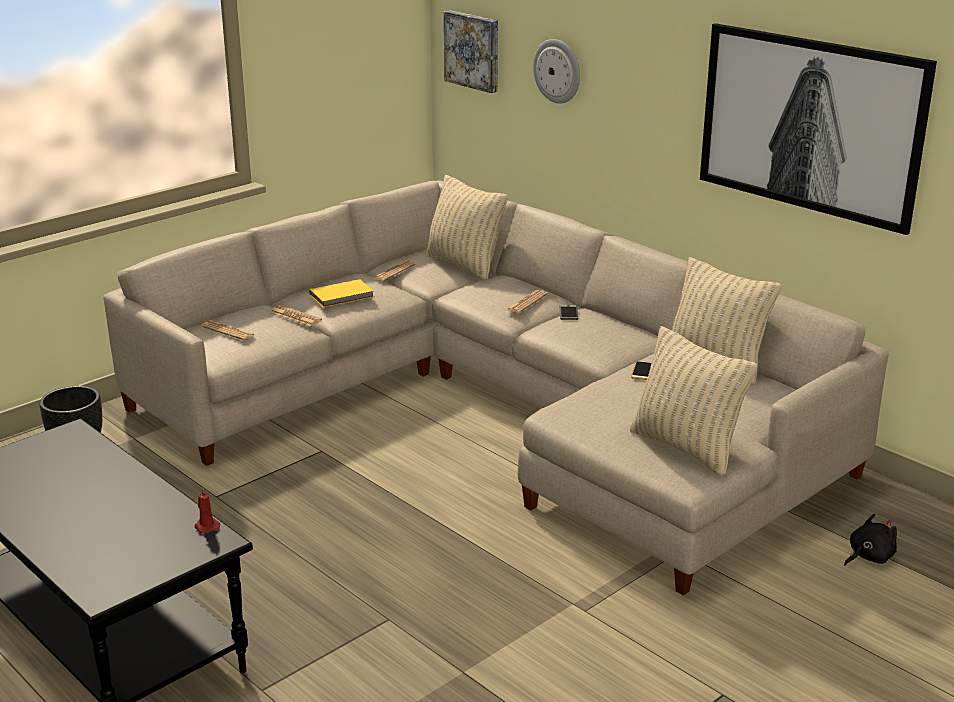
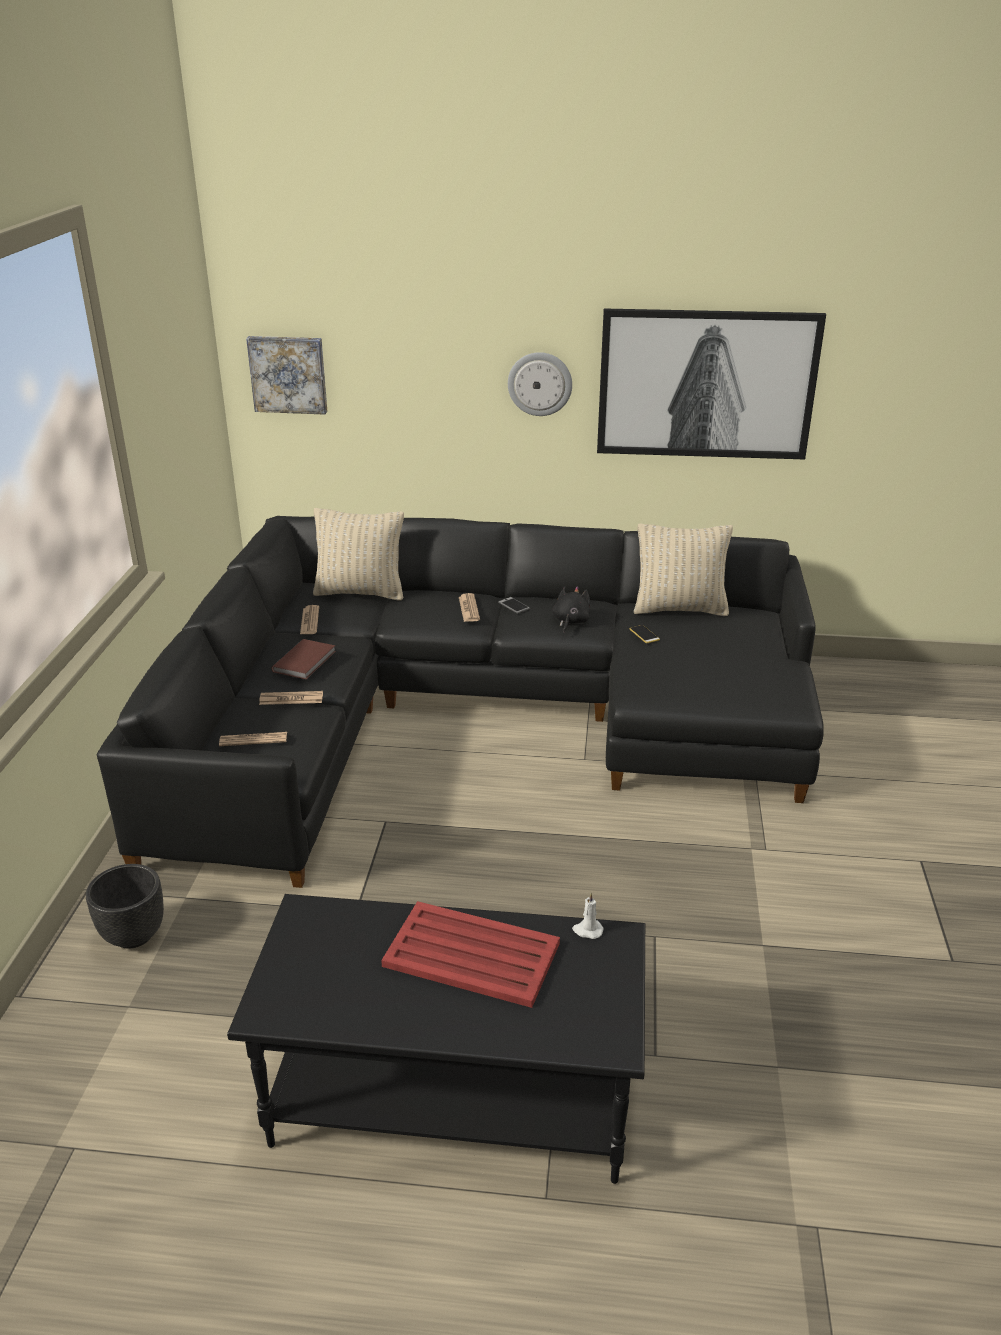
camera: 40 degrees left, 5 degrees up
beige sofa [103,180,888,596] -> black sofa [97,516,824,888]
red candle [194,487,220,534] -> white candle [572,893,604,939]
yellow book [309,279,374,307] -> brown book [272,639,336,679]
wall clock [533,39,580,104] -> wall clock moved to [508,352,572,416]
beige pillow [630,326,758,476] -> none
black plush toy [844,514,897,566] -> black plush toy moved to [552,586,590,633]
none -> red tray [381,901,560,1008]

